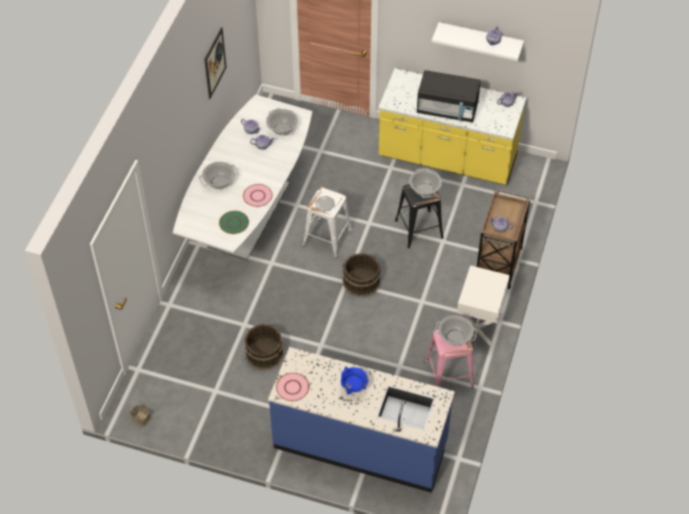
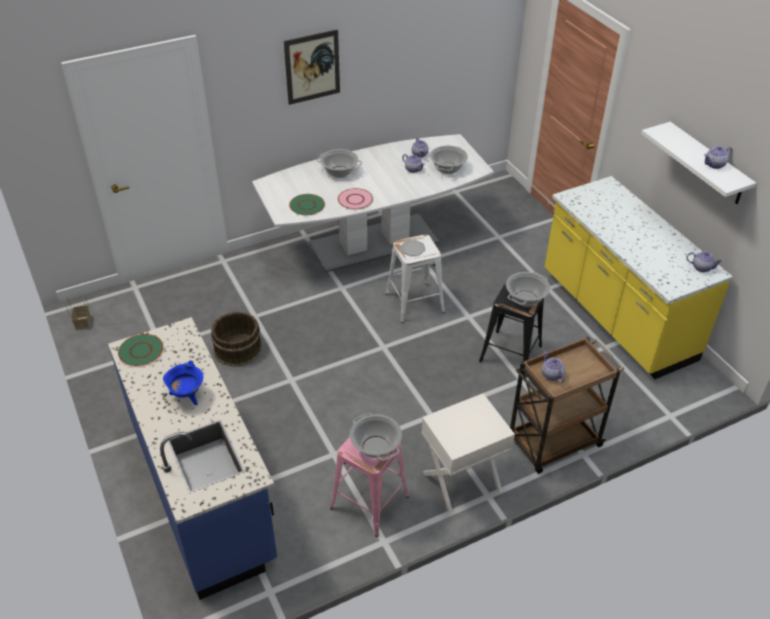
camera: 45 degrees right, 10 degrees down
picture [204,27,227,99] -> picture moved to [284,29,340,105]
pink plate [276,373,309,401] -> green plate [118,334,163,366]
brown bucket [342,253,381,297] -> none
black microwave [417,70,481,122] -> none

